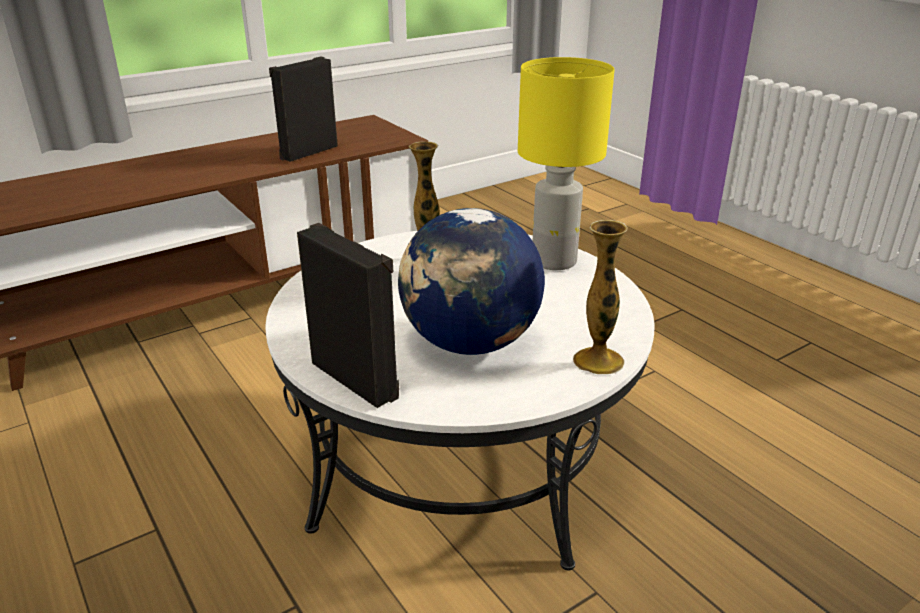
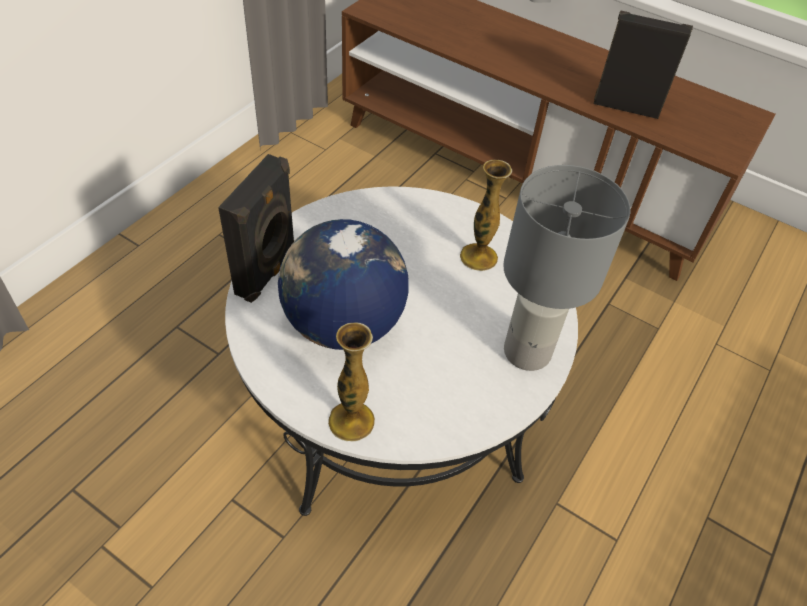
camera: 65 degrees right, 20 degrees up
yellow table lamp [518,57,615,270] -> grey table lamp [503,165,630,371]

